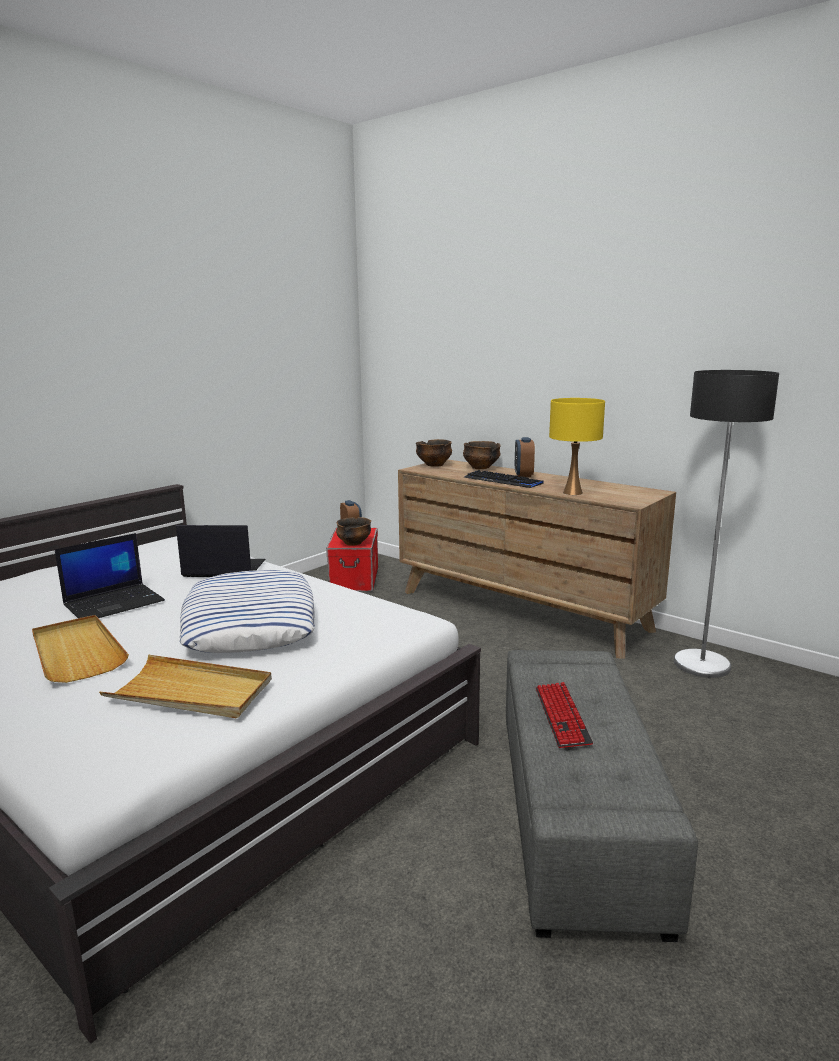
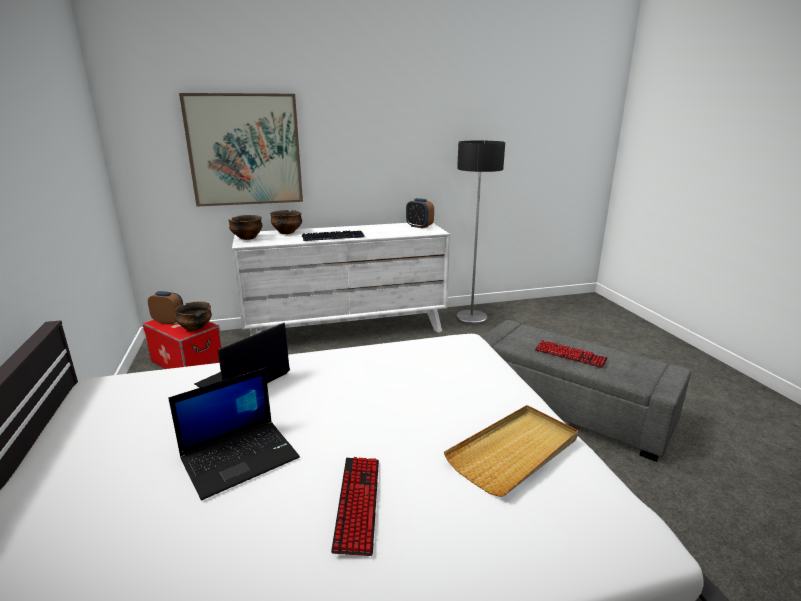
camera: 55 degrees left, 5 degrees up
beige tray [32,615,129,683] -> keyboard [331,457,379,556]
laptop [55,533,165,618] -> laptop turned 60 degrees clockwise [168,368,300,500]
pillow [180,570,315,653] -> none
brown dresser [398,460,676,659] -> white dresser [232,223,450,336]
alarm clock [515,437,535,477] -> alarm clock moved to [406,198,434,229]
yellow table lamp [549,398,605,495] -> none
none -> picture [179,93,303,207]

